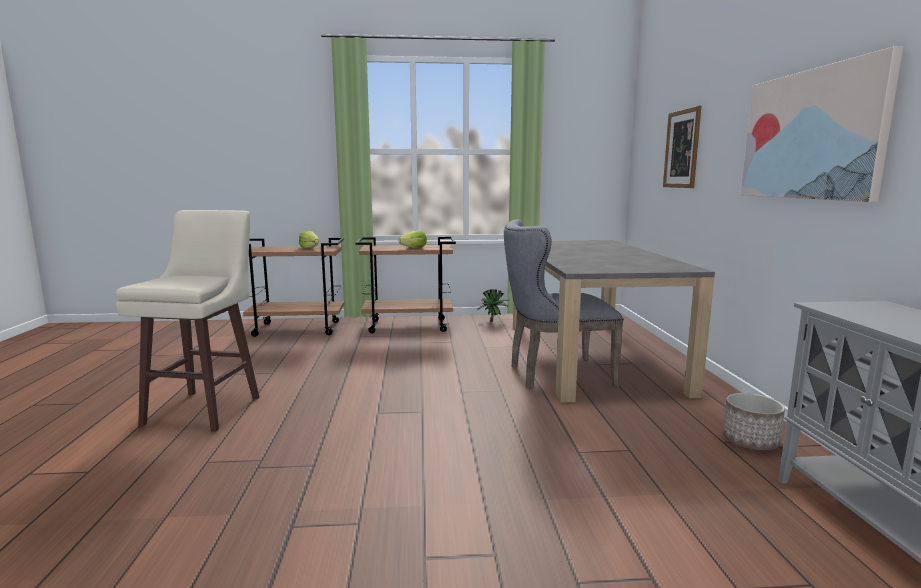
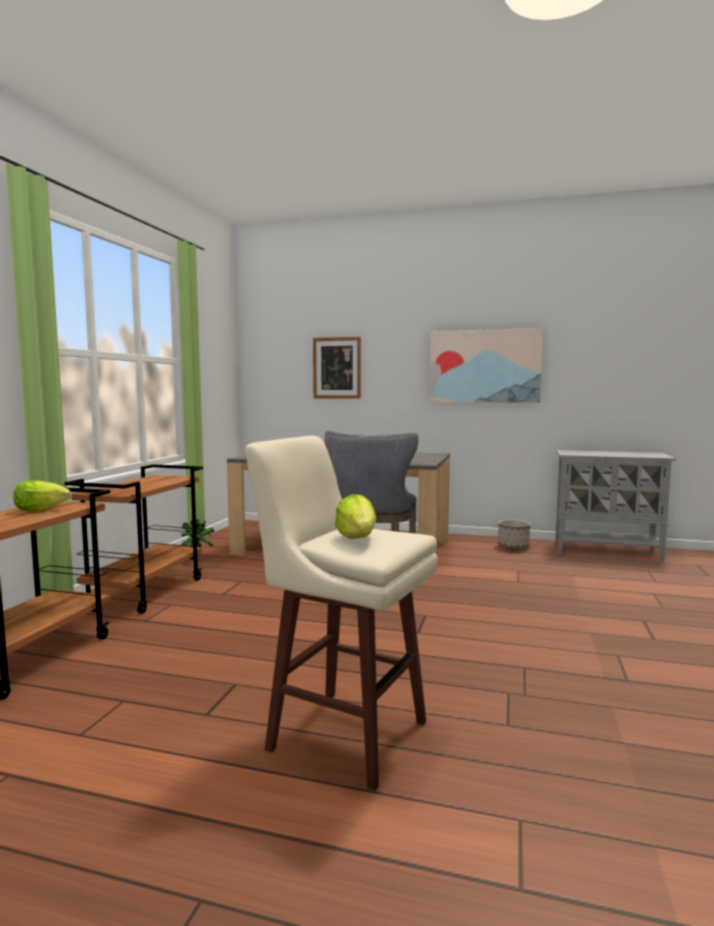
camera: 70 degrees left, 5 degrees down
lettuce [399,230,427,248] -> lettuce moved to [335,494,376,539]

